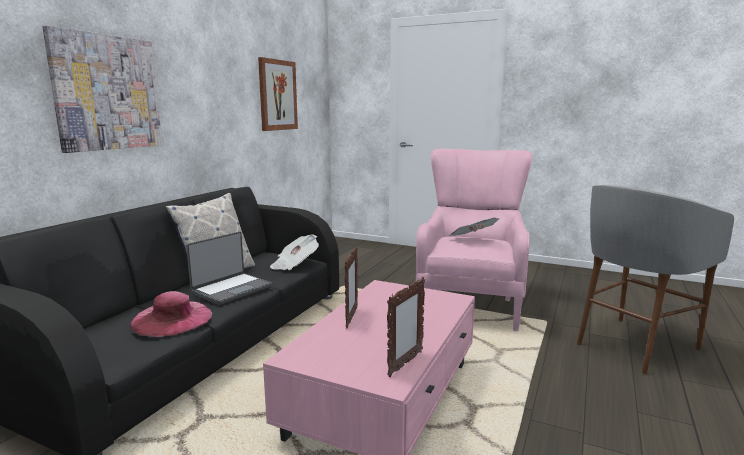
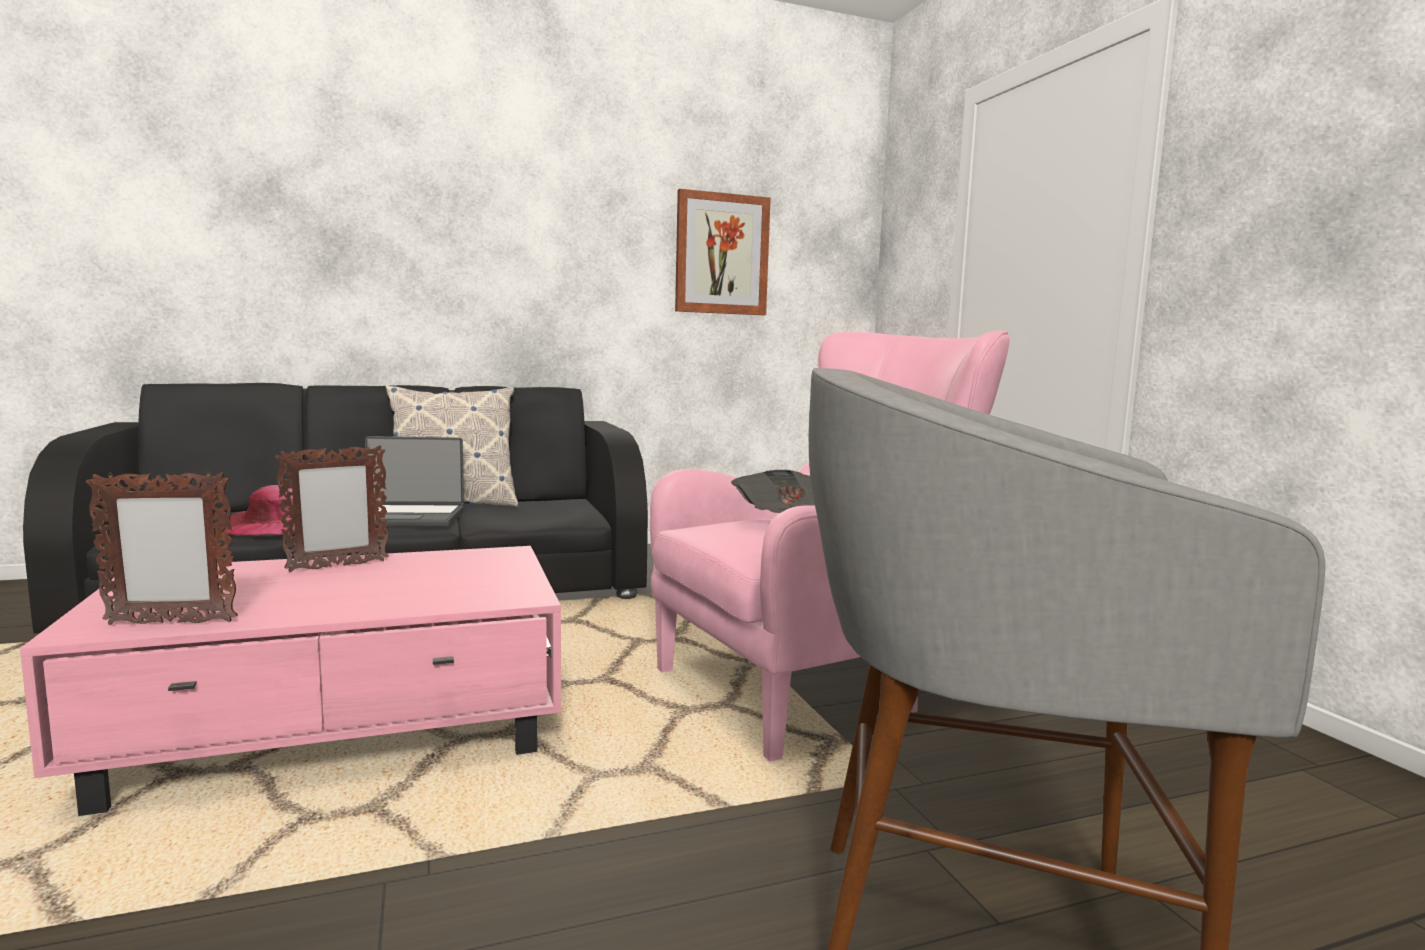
camera: 45 degrees right, 5 degrees down
picture [42,25,162,153] -> none
newspaper [270,234,319,270] -> none

